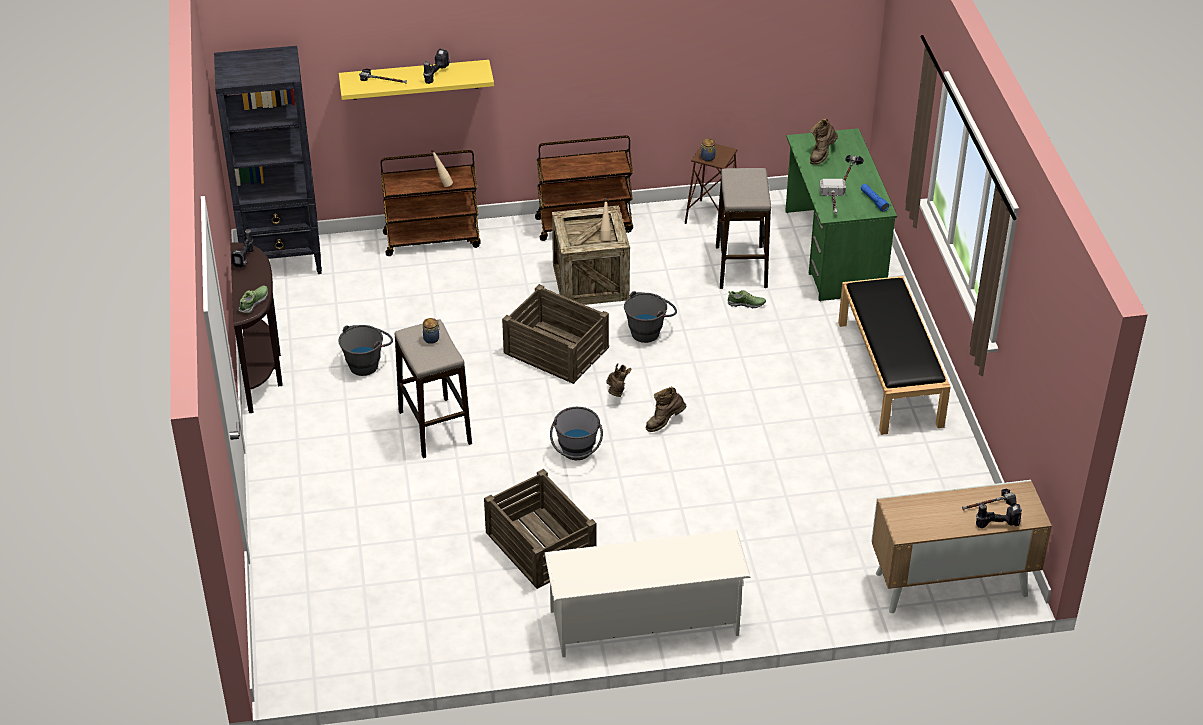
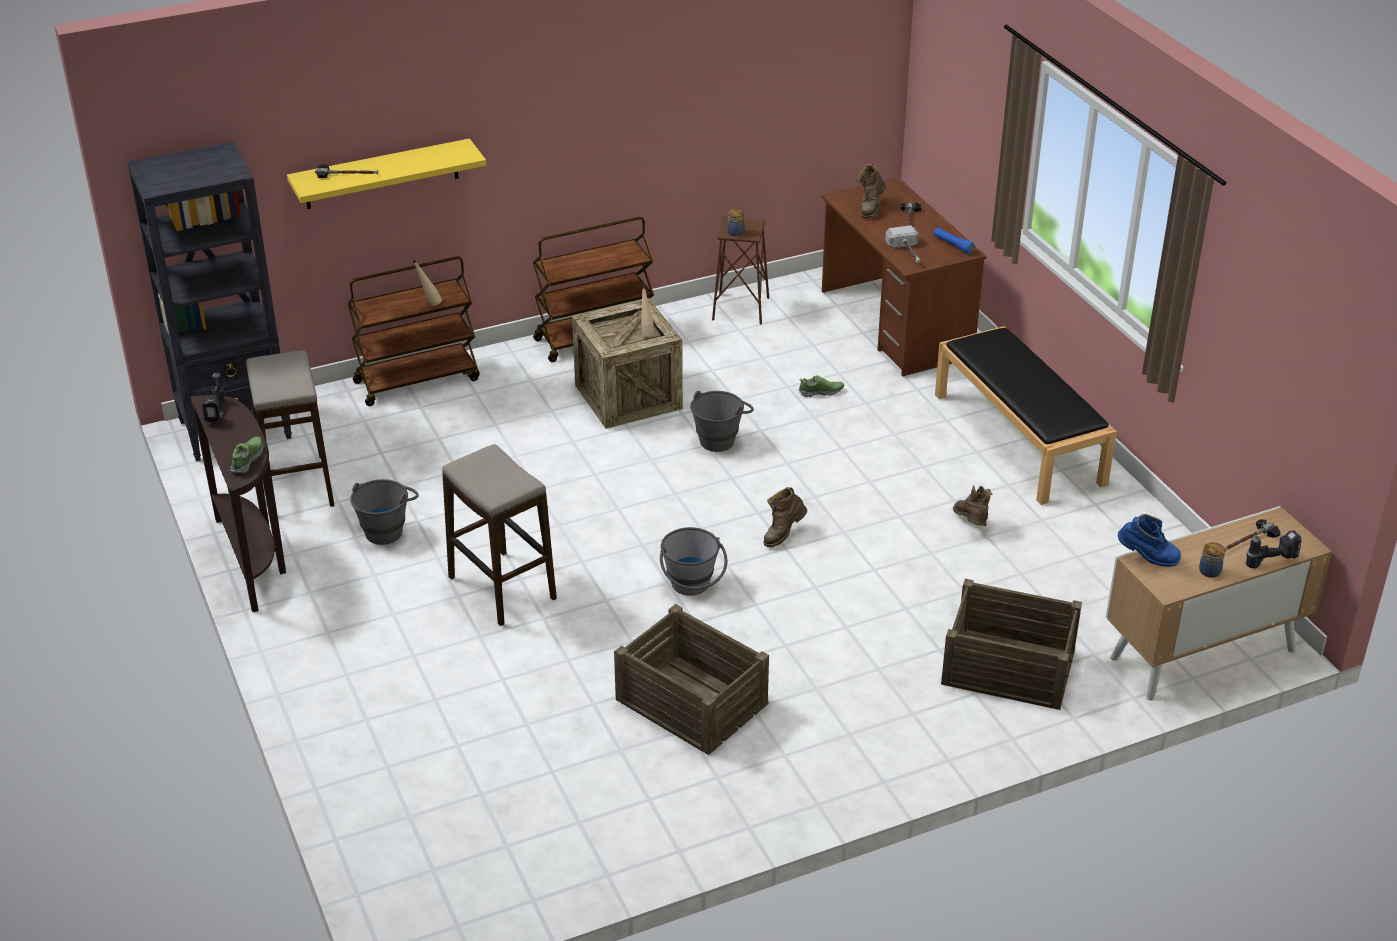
camera: 15 degrees left, 5 degrees down
power drill [423,49,449,84] -> none
jar [423,318,440,344] -> jar moved to [1199,542,1225,578]
crate [502,284,609,384] -> crate moved to [941,579,1082,710]
white shoe rack [545,530,751,658] -> none
brown boot [606,363,632,397] -> brown boot moved to [953,485,992,526]
stool [716,168,771,289] -> stool moved to [246,350,335,507]
green desk [785,128,897,301] -> brown desk [821,177,986,376]
none -> blue boot [1118,514,1181,567]

